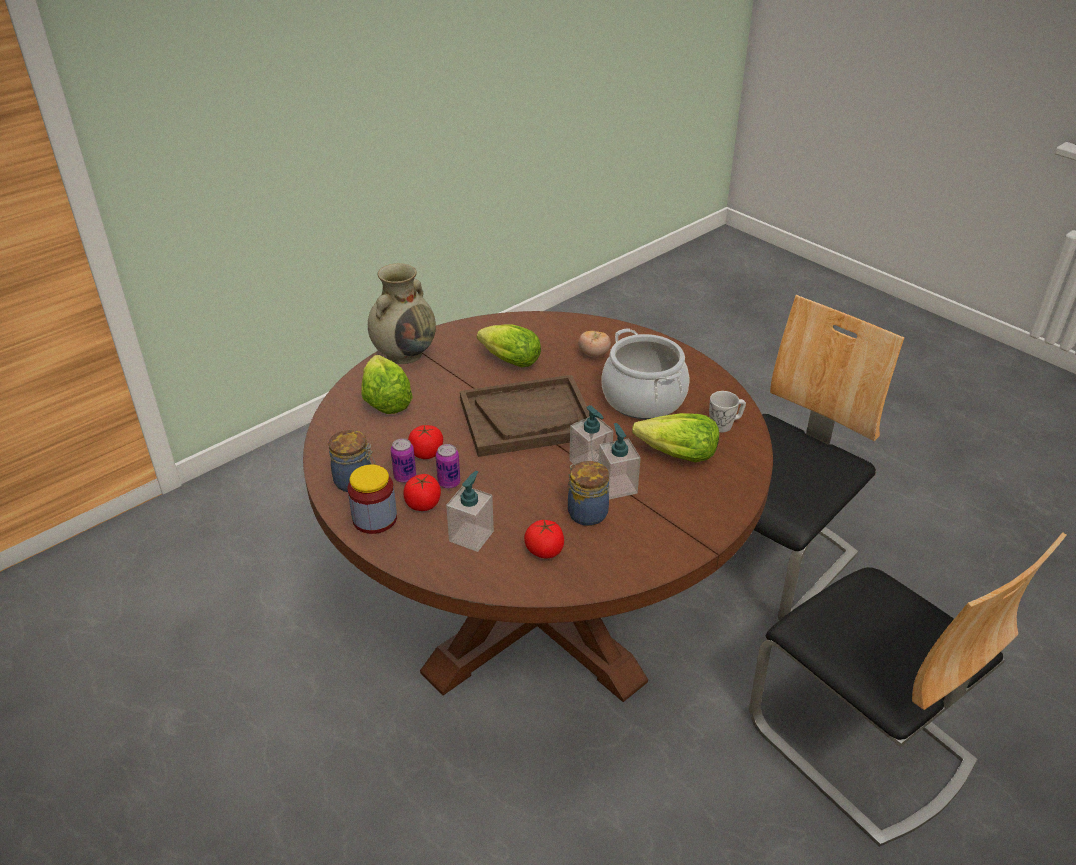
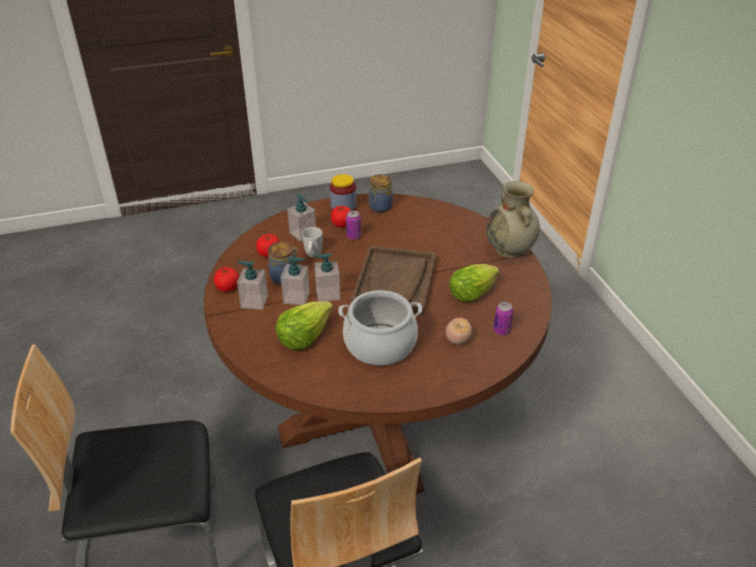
camera: 115 degrees right, 0 degrees up
lettuce [361,355,413,414] -> none
can [391,438,416,483] -> can moved to [493,302,513,335]
tomato [408,425,443,459] -> tomato moved to [214,267,239,292]
white mug [709,391,746,432] -> white mug moved to [302,227,323,257]
none -> soap dispenser [237,261,268,310]

